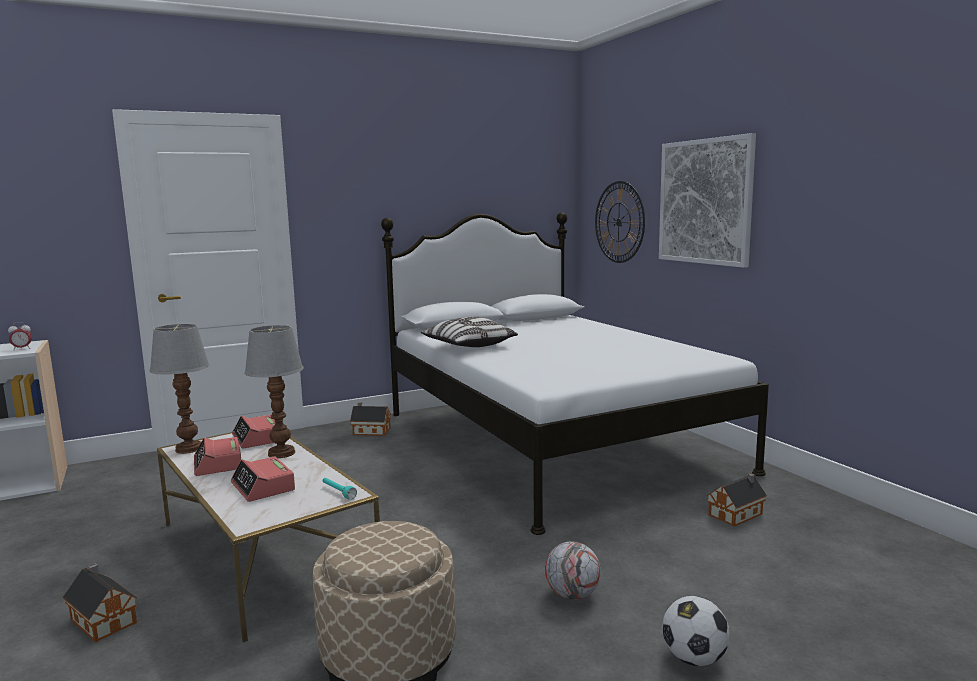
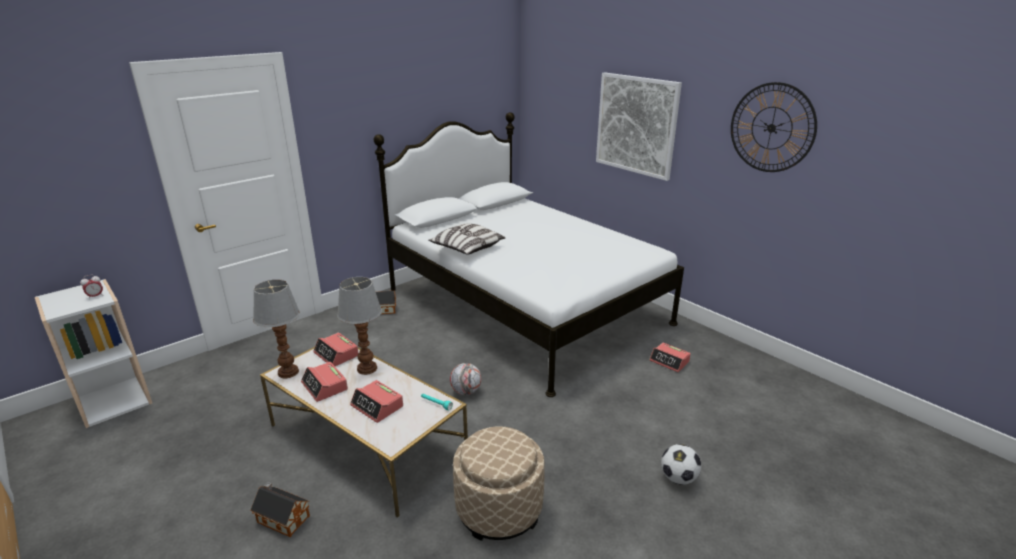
camera: 15 degrees left, 15 degrees up
football [545,541,601,600] -> football moved to [450,363,482,395]
wall clock [595,181,645,263] -> wall clock moved to [731,82,817,172]
toy house [707,473,767,527] -> alarm clock [649,343,691,372]

